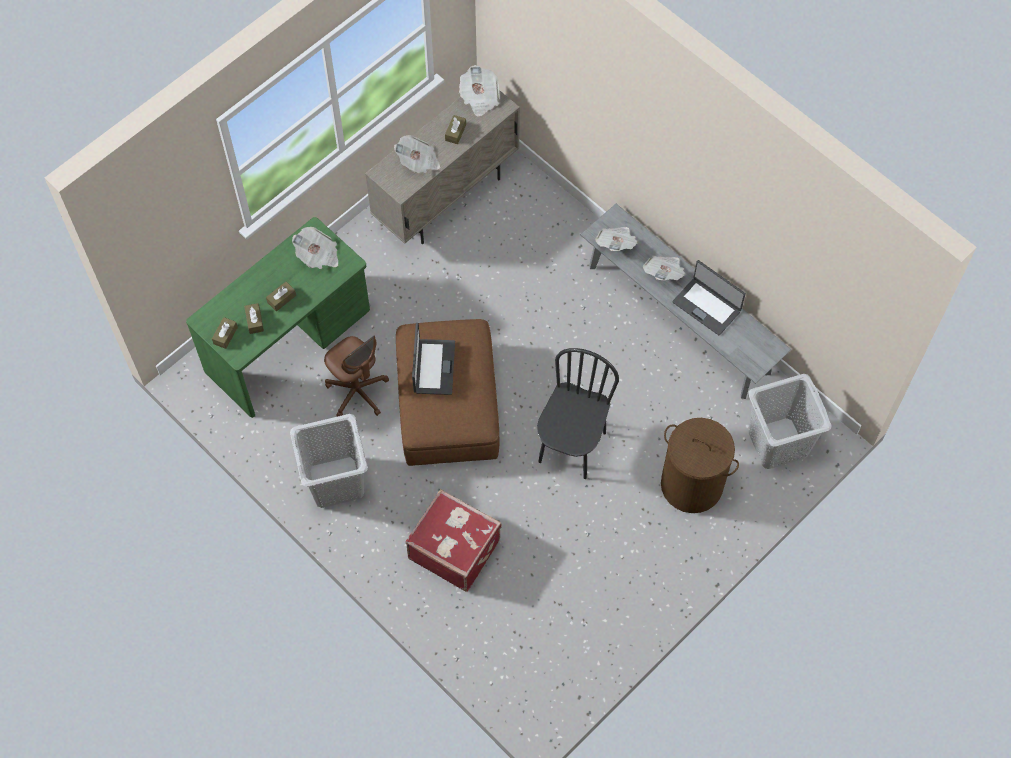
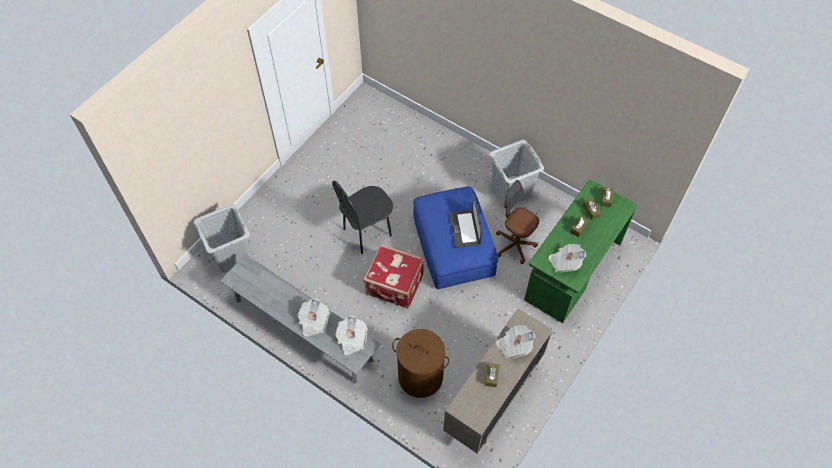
camera: 170 degrees right, 5 degrees down
brown ottoman [396,319,499,466] -> blue ottoman [413,187,498,289]
red suitcase [405,489,502,592] -> red suitcase moved to [363,244,424,309]
newspaper [459,65,500,117] -> none
black chair [537,348,619,479] -> black chair turned 45 degrees clockwise [332,181,393,254]
brown laundry basket [661,418,739,513] -> brown laundry basket moved to [392,329,449,398]
laptop [672,260,746,335] -> none

